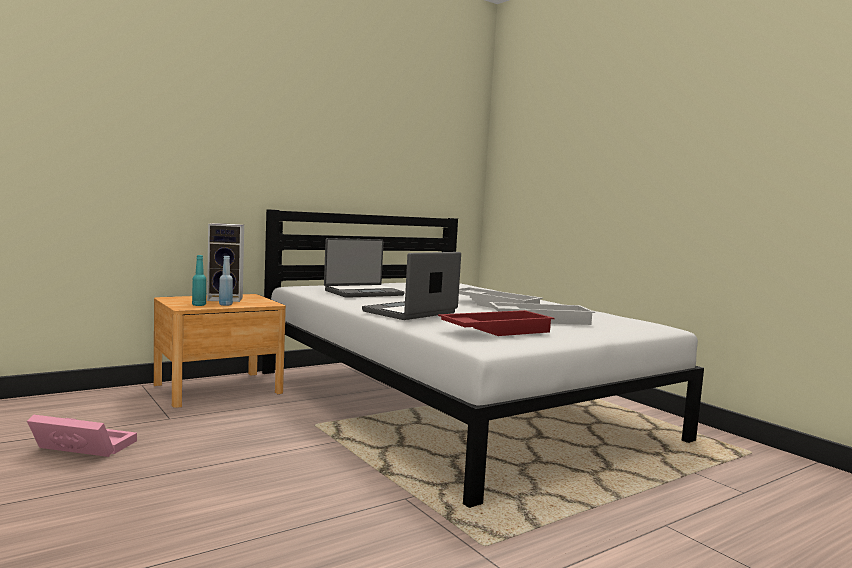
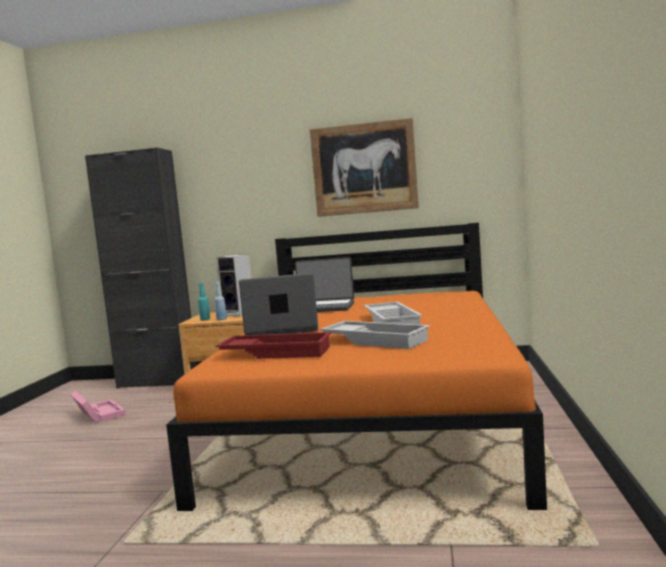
camera: 45 degrees right, 0 degrees up
white bed [262,209,704,508] -> orange bed [166,223,547,511]
none -> black cabinet [85,148,197,389]
none -> picture [310,118,419,217]

